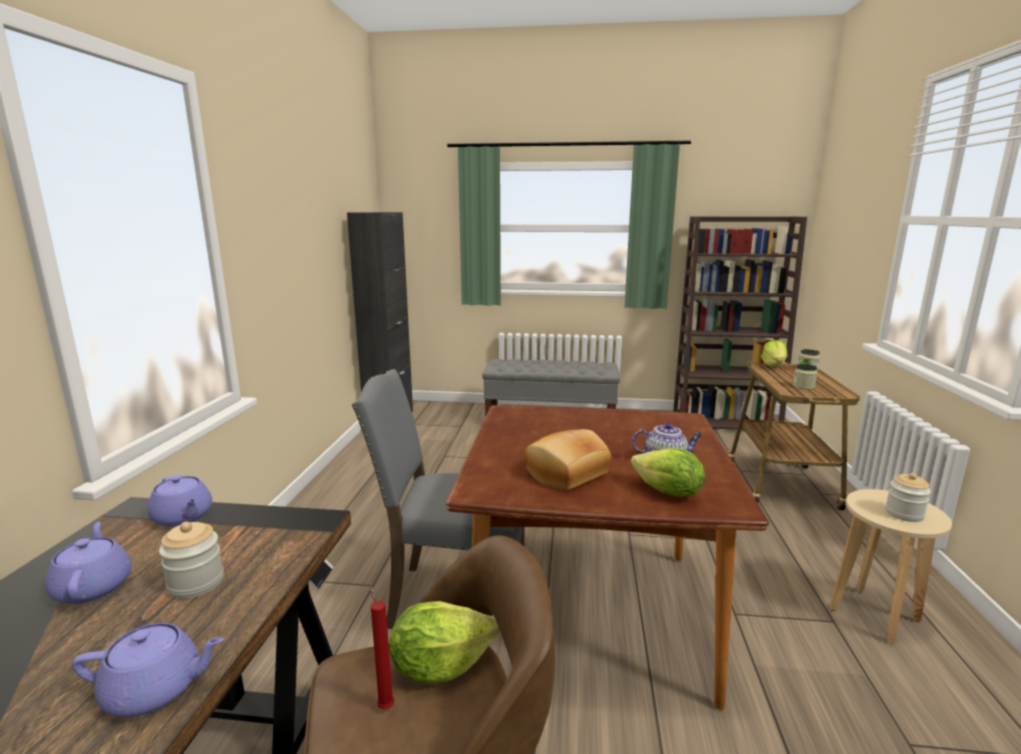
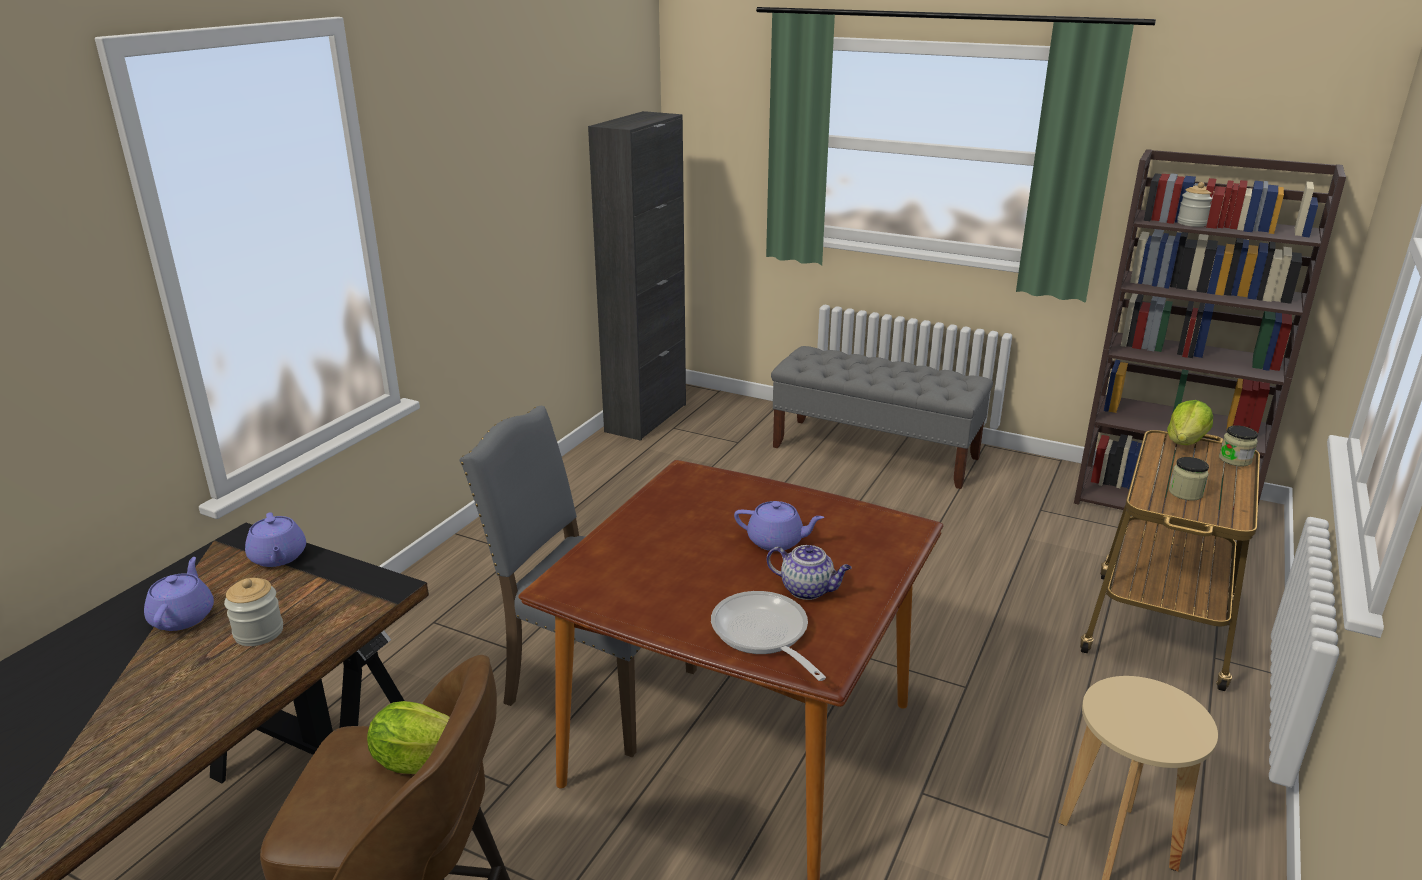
camera: 20 degrees right, 10 degrees up
purple teapot [72,623,224,717] -> purple teapot moved to [734,501,824,551]
red candle [369,585,395,709] -> none
bread [524,429,611,490] -> none
lettuce [631,448,705,497] -> frying pan [711,591,826,681]
jar [885,473,931,522] -> jar moved to [1177,182,1214,227]

